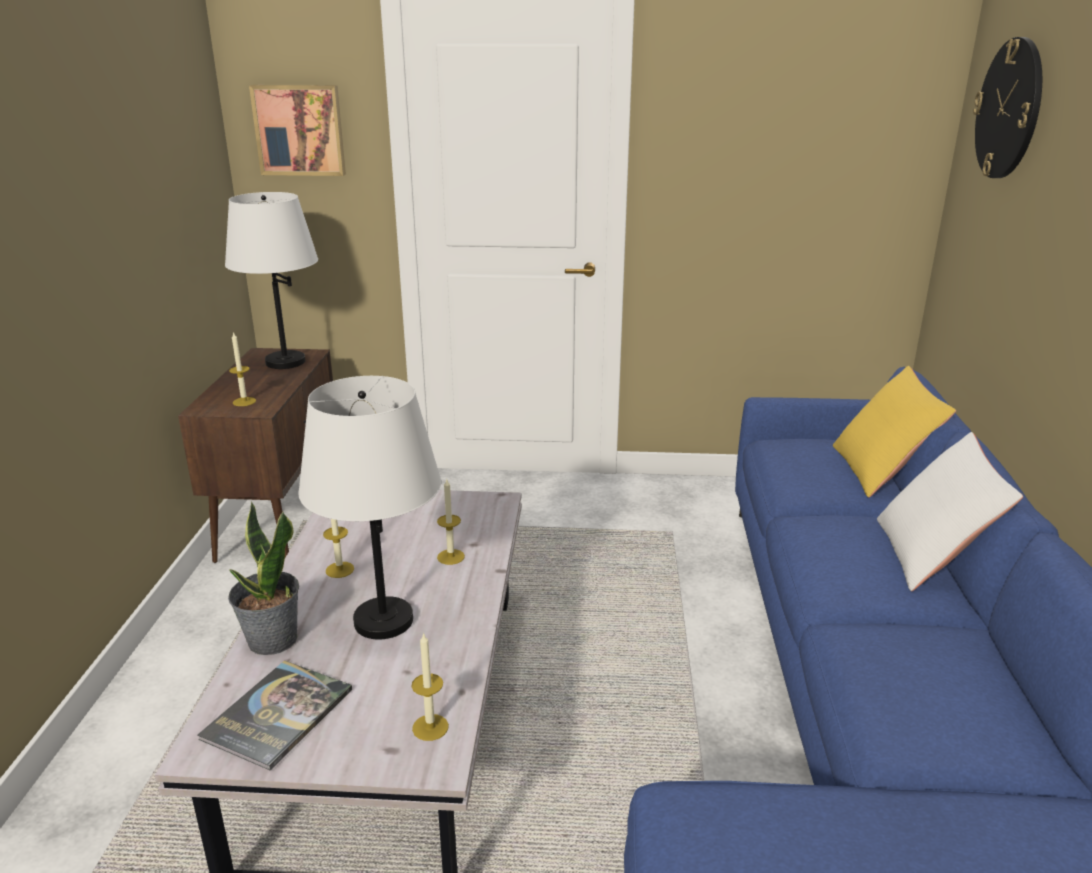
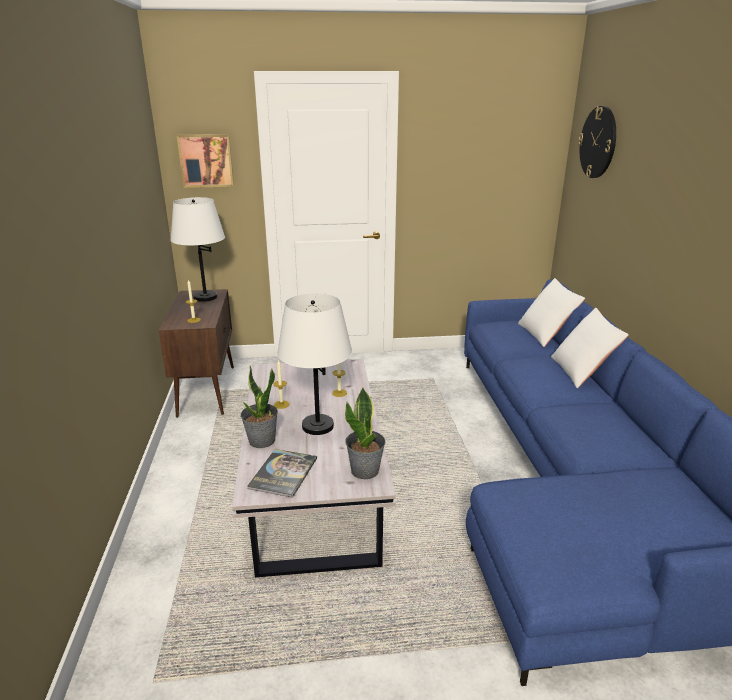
camera: 10 degrees left, 0 degrees up
candle [411,632,449,741] -> potted plant [345,388,386,479]
yellow pillow [833,366,956,498] -> white pillow [518,278,585,347]

